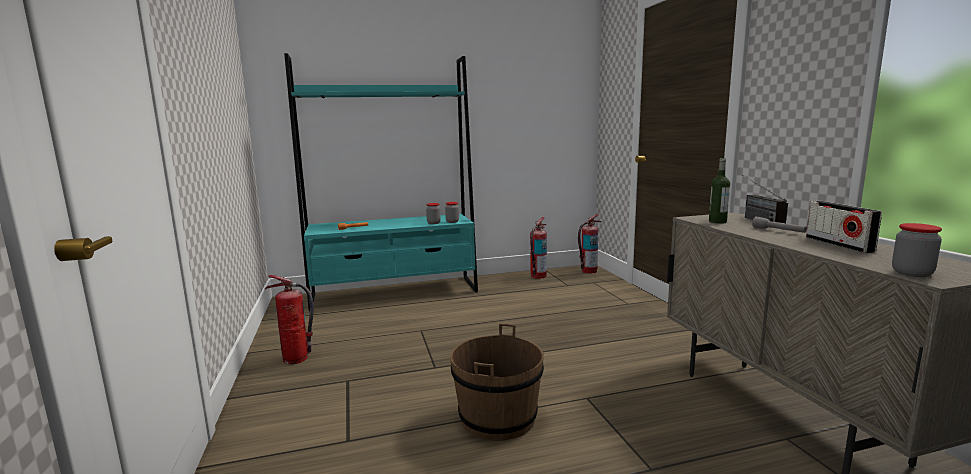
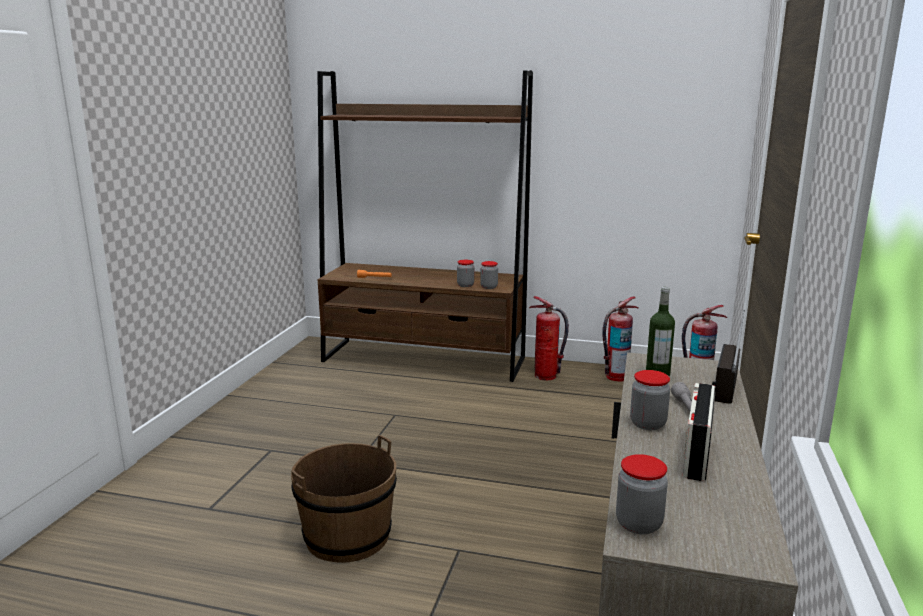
camera: 30 degrees right, 5 degrees up
fire extinguisher [265,275,314,364] -> fire extinguisher moved to [529,296,569,381]
turquoise bookcase [284,53,478,311] -> brown bookcase [317,70,533,382]
none -> jar [630,370,670,430]

